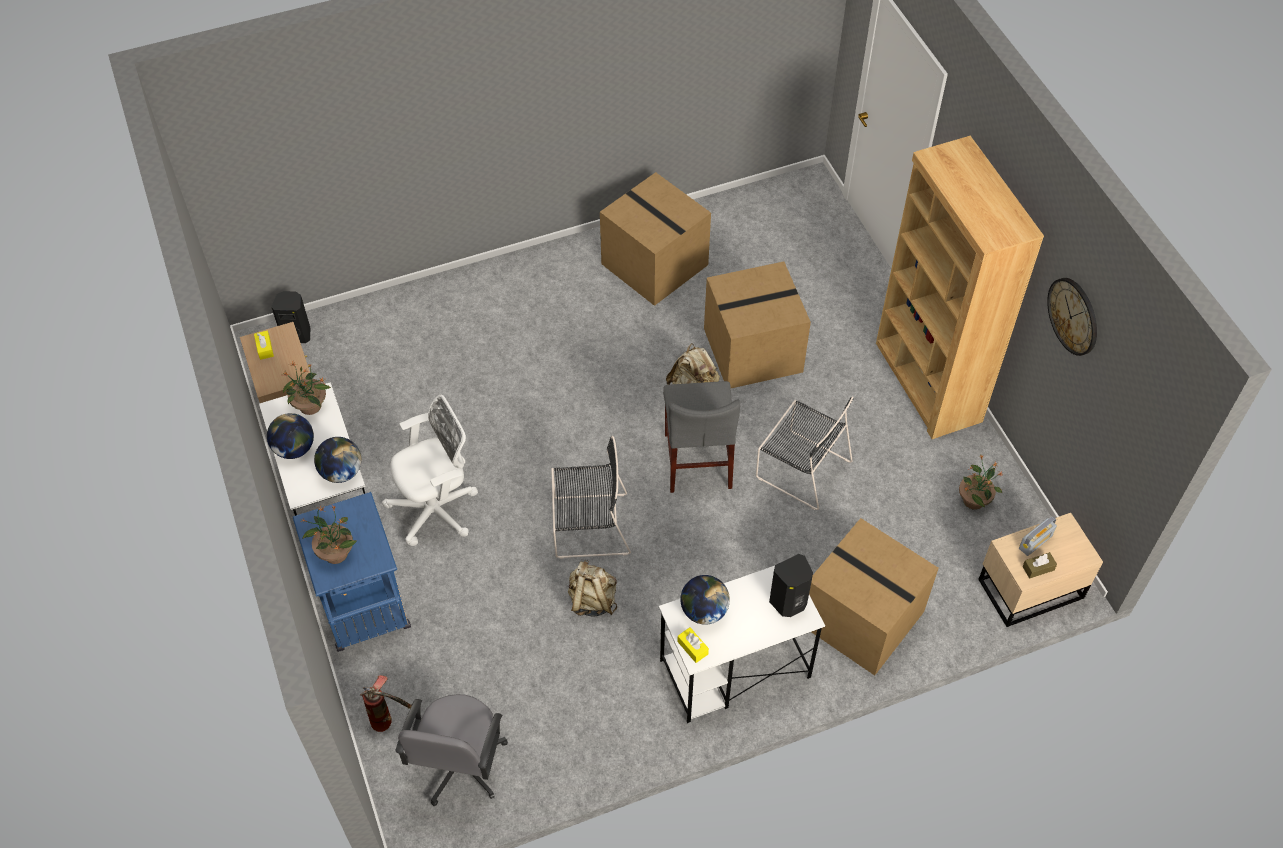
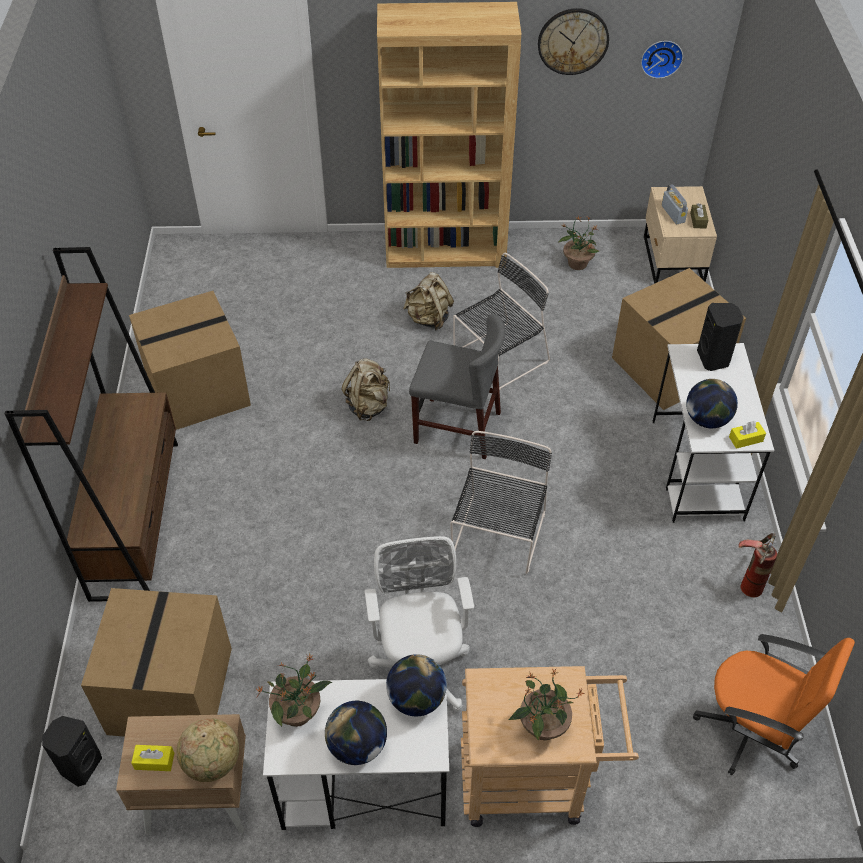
camera: 70 degrees left, 5 degrees down
blue cart [293,492,411,652] -> beige cart [461,666,639,827]
fire extinguisher [360,675,412,732] -> fire extinguisher moved to [738,533,777,597]
grey office chair [395,694,508,806] -> orange office chair [693,634,855,775]
beige backpack [568,560,617,617] -> beige backpack moved to [403,272,454,331]
cardboard box [704,261,811,388] -> cardboard box moved to [81,588,232,737]
none -> brown bookcase [5,247,178,602]
none -> globe [177,718,239,782]
none -> wall clock [641,41,683,79]

